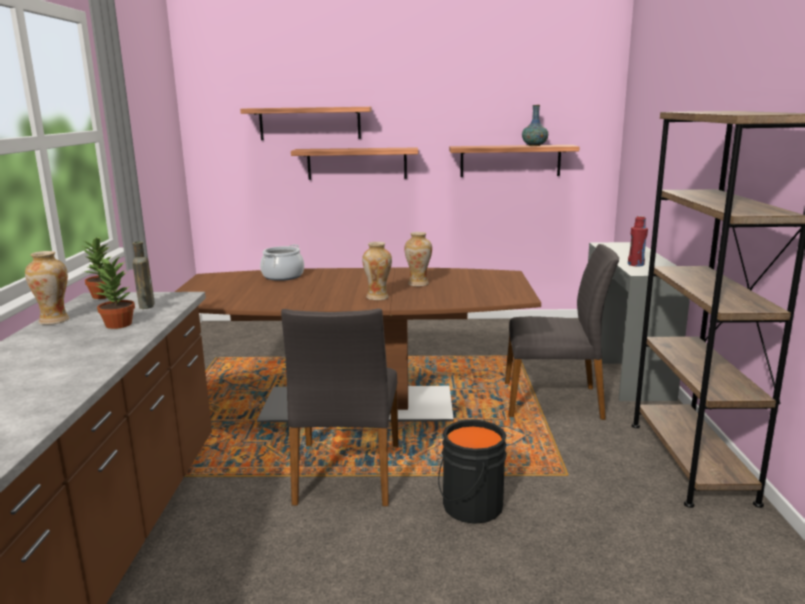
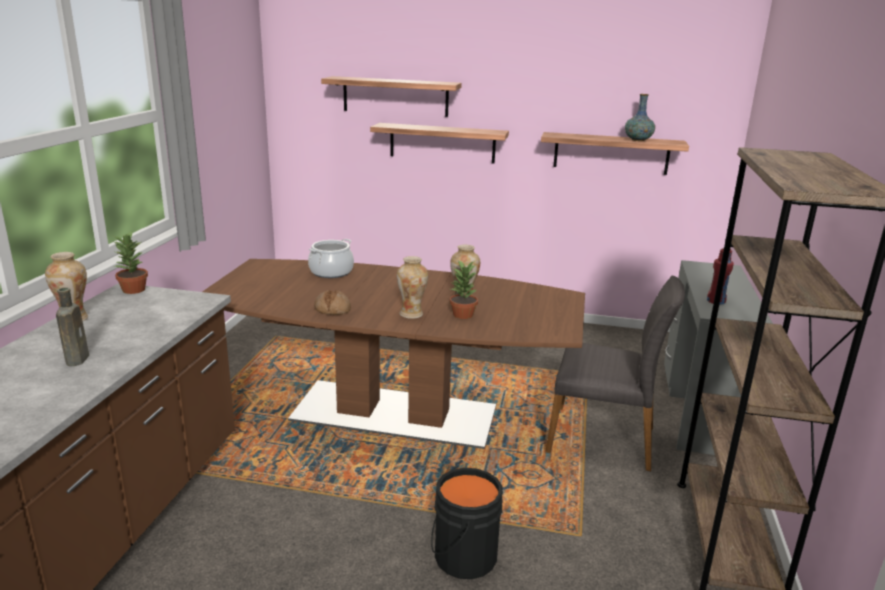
camera: 10 degrees right, 5 degrees up
potted plant [95,256,135,329] -> potted plant moved to [450,260,478,319]
brown bottle [132,241,155,309] -> brown bottle moved to [56,287,89,366]
grey chair [281,308,399,506] -> none
none -> bread [314,290,351,315]

